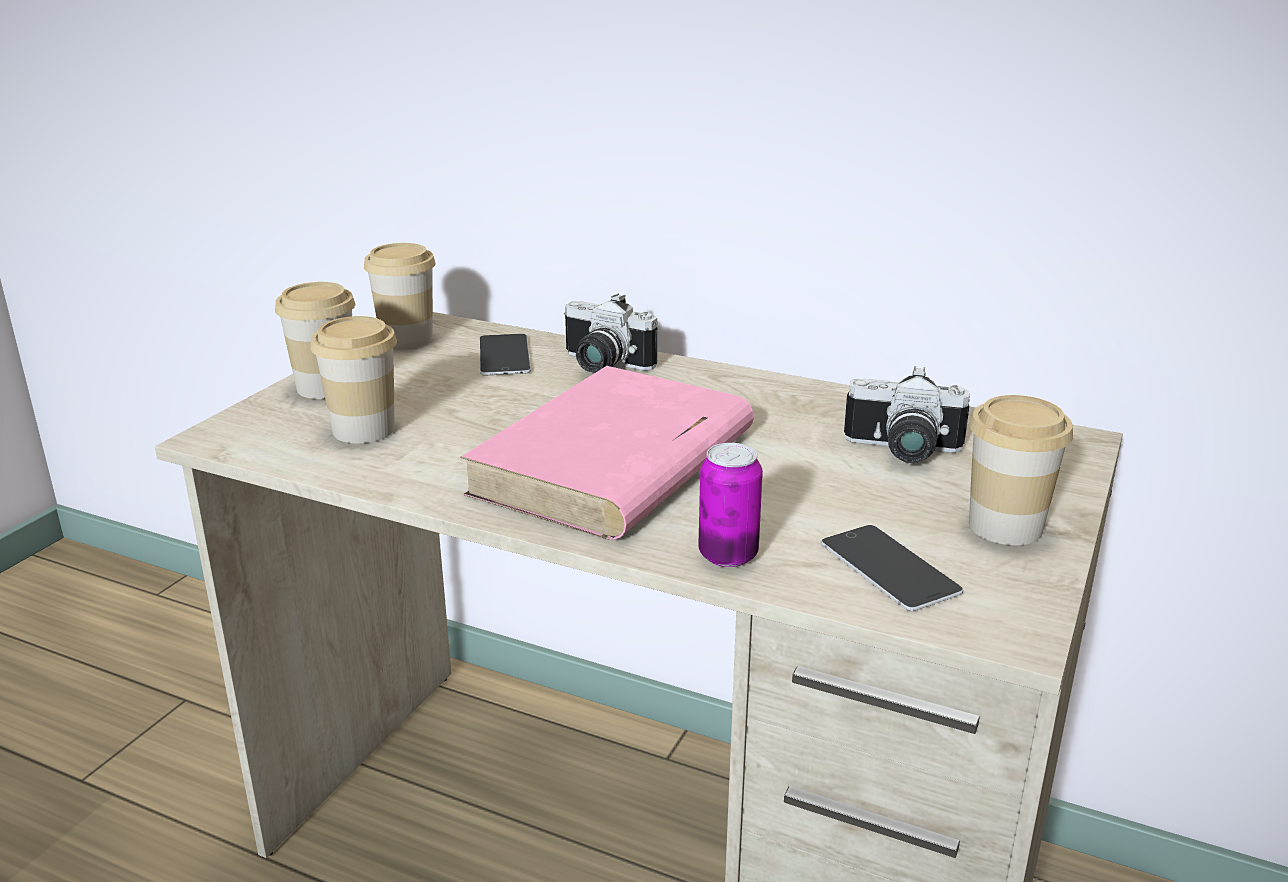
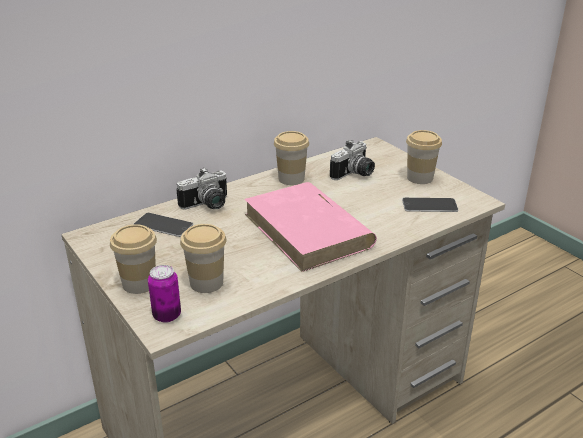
camera: 60 degrees left, 5 degrees up
cup [364,243,436,349] -> cup moved to [274,131,309,185]
can [698,443,763,567] -> can moved to [148,265,181,323]

